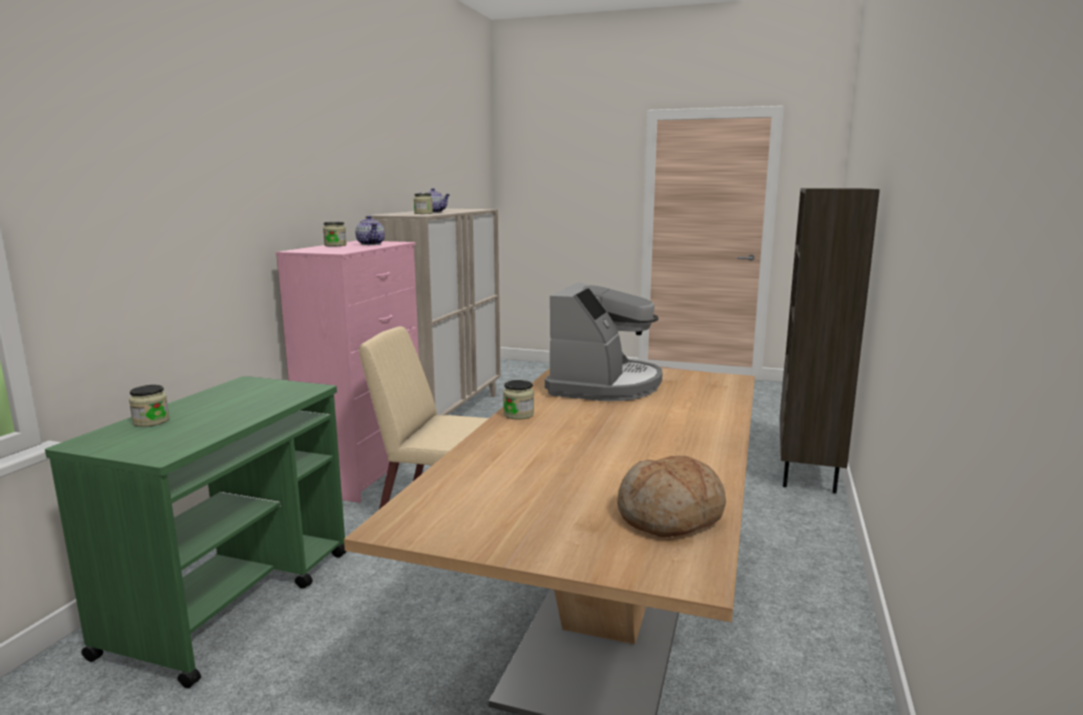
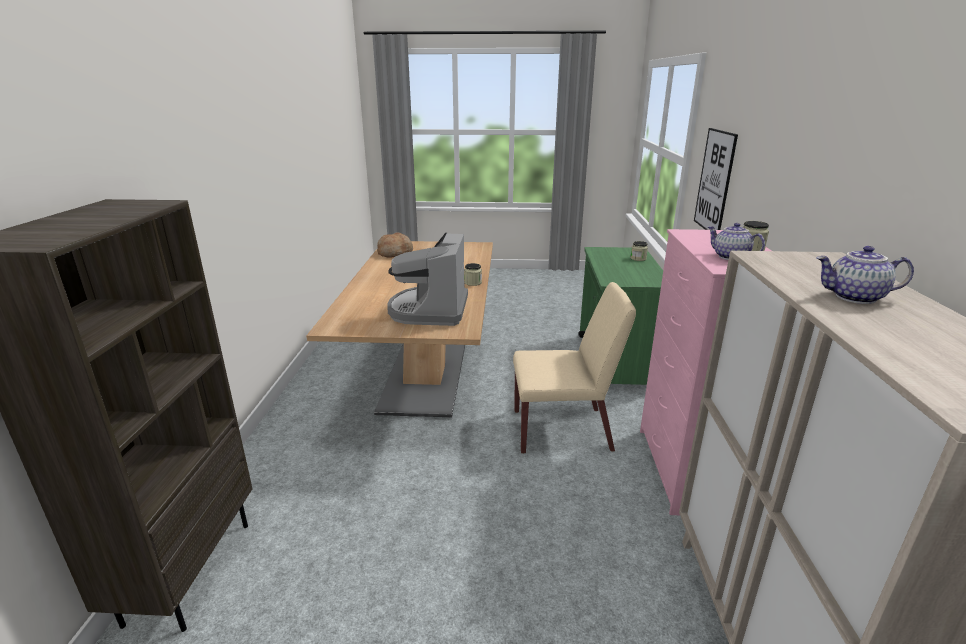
camera: 165 degrees right, 10 degrees up
jar [414,193,433,214] -> none
none -> picture [694,128,738,230]

